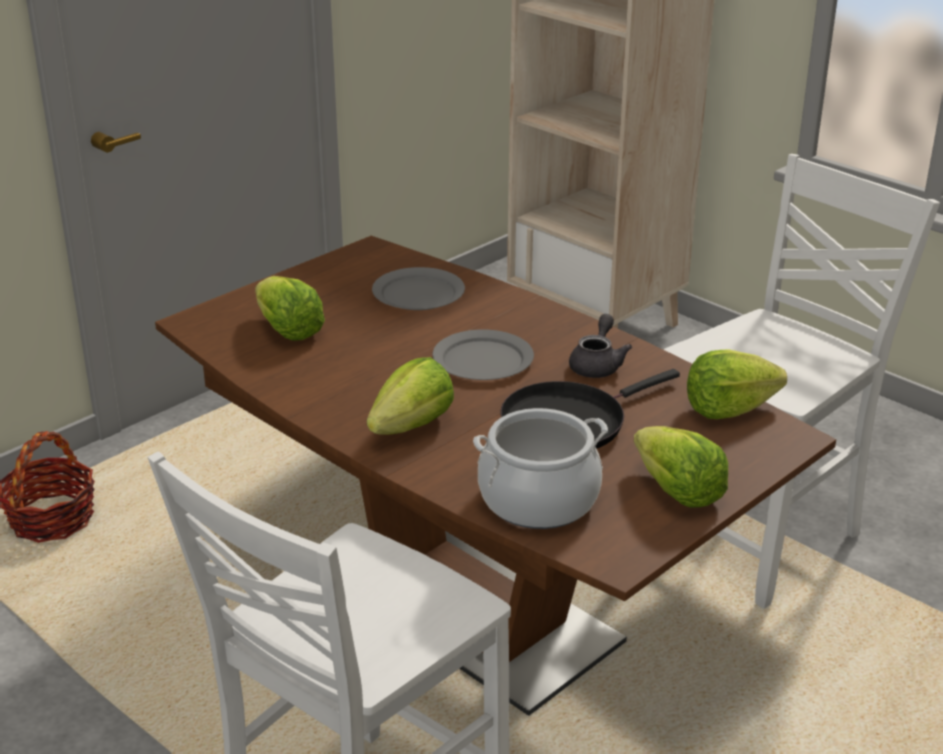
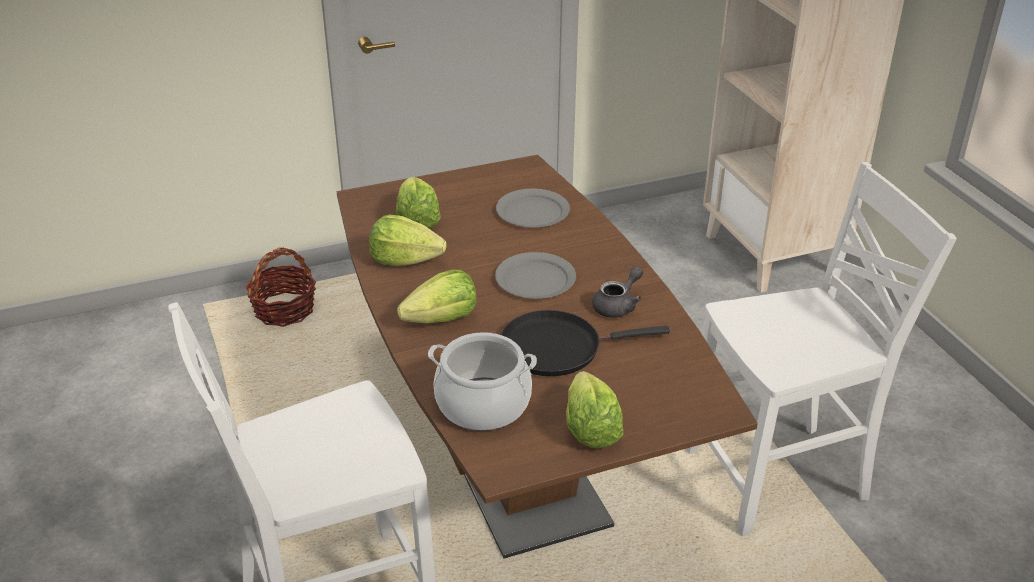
camera: 25 degrees right, 5 degrees up
lettuce [687,349,787,419] -> lettuce moved to [369,215,447,266]

